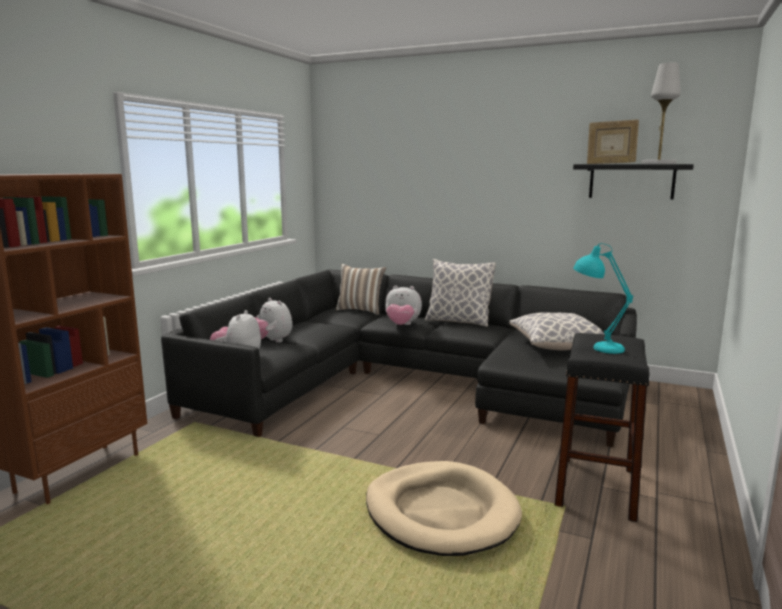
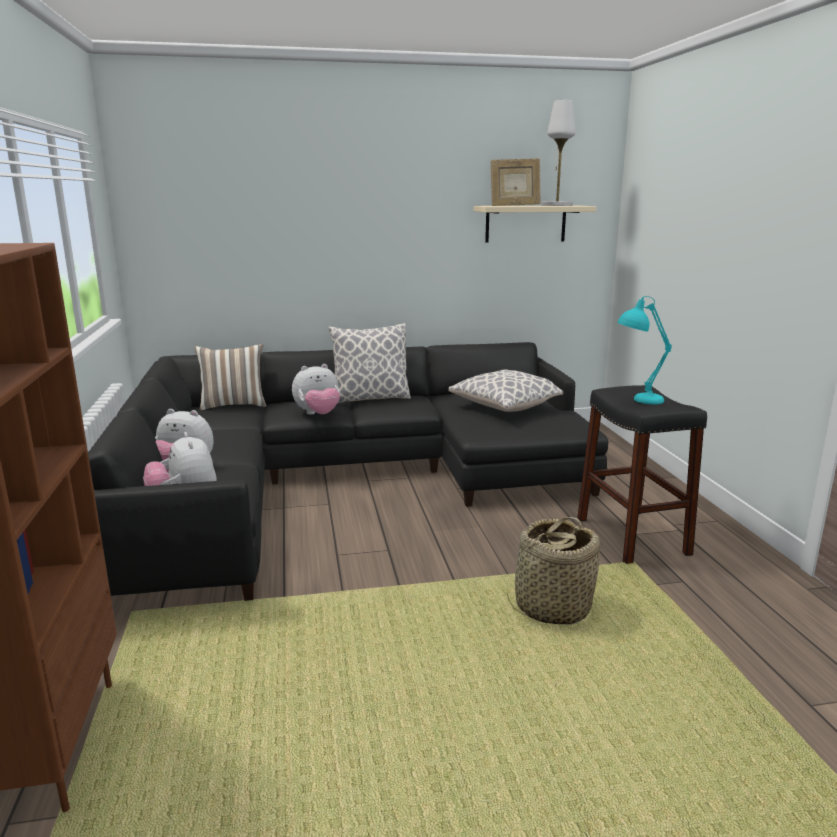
camera: 35 degrees left, 5 degrees up
beige dog bed [366,461,522,556] -> basket [507,517,600,625]
black shelf [573,164,694,199] -> beige shelf [473,206,596,243]

